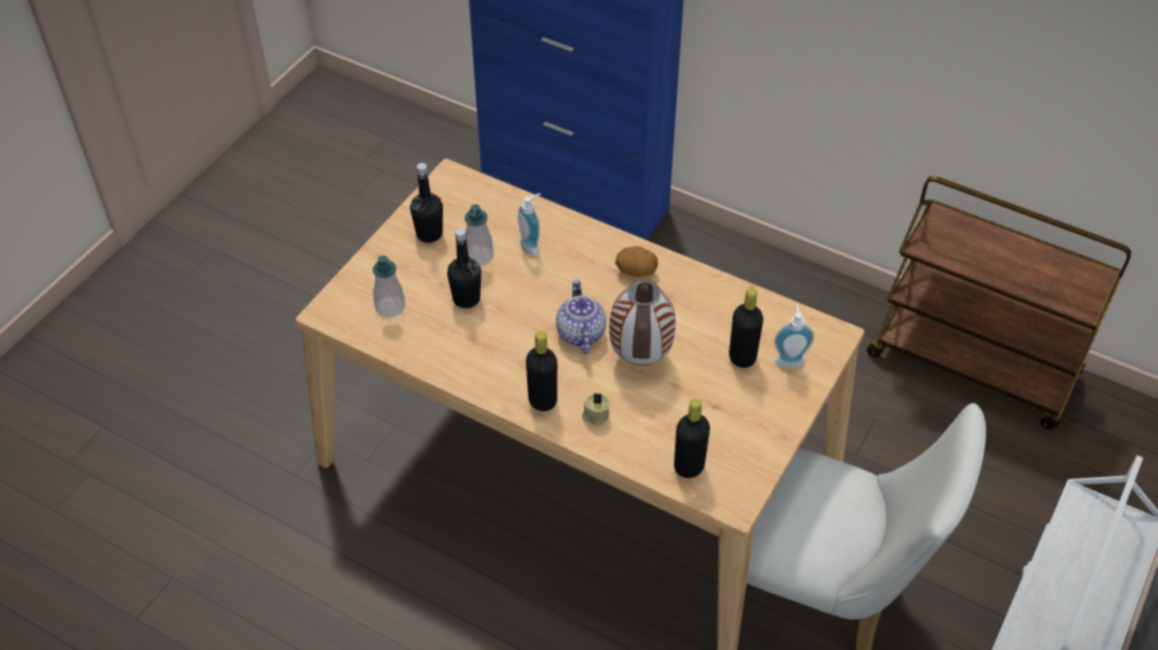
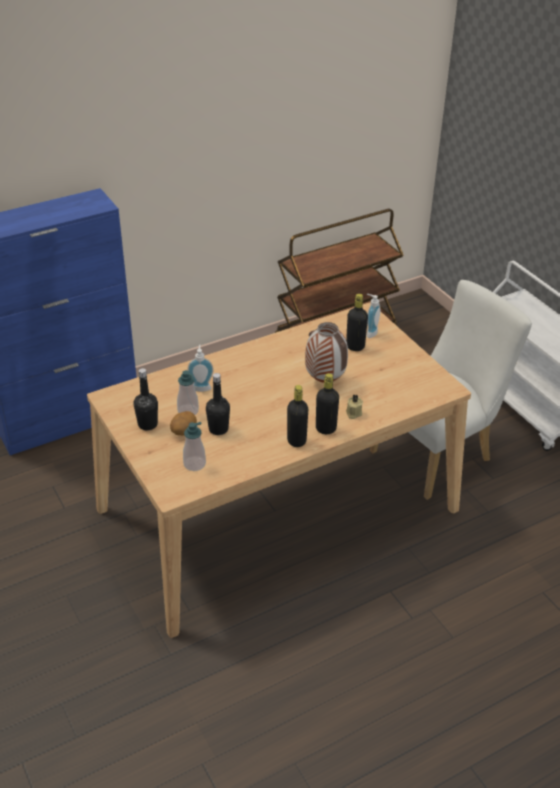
camera: 60 degrees left, 10 degrees down
teapot [556,279,606,354] -> none
potato [615,246,658,277] -> potato moved to [170,411,197,436]
black bottle [674,399,710,478] -> black bottle moved to [287,385,308,447]

